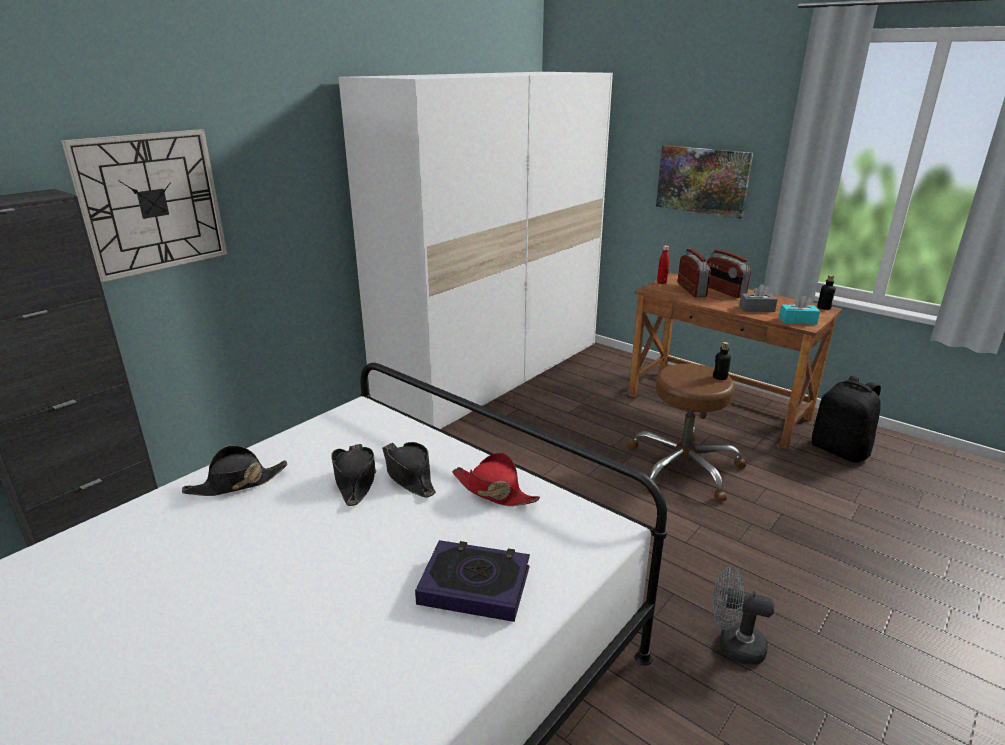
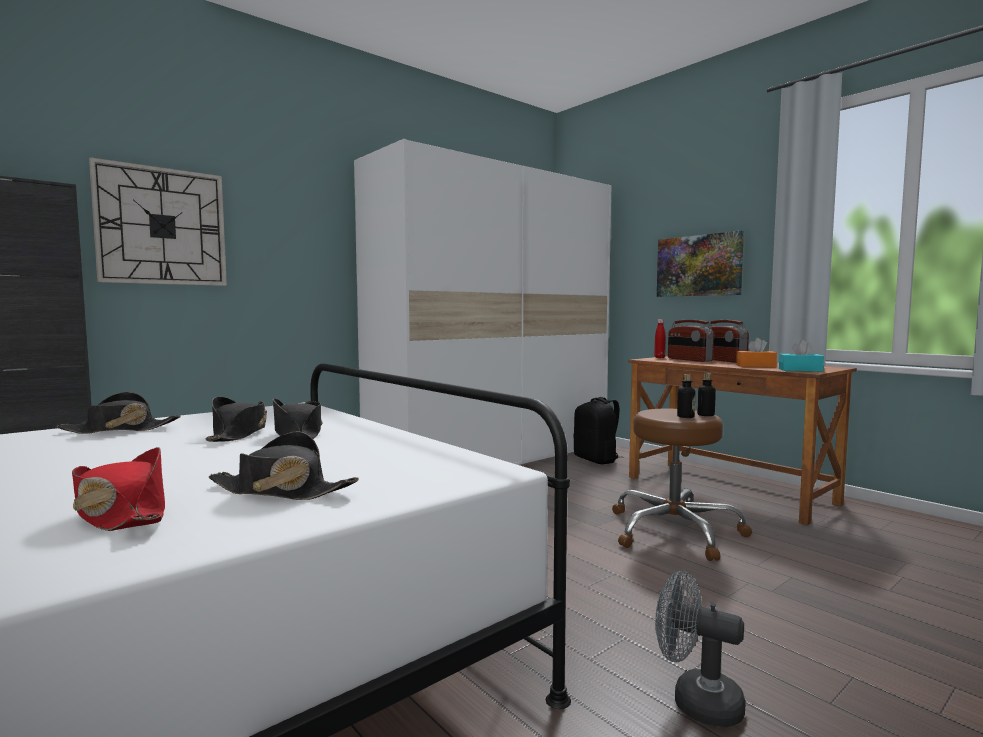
camera: 10 degrees right, 20 degrees down
book [415,540,530,622] -> black hat [209,432,359,500]
red hat [452,453,540,506] -> red hat moved to [72,447,165,531]
radio [678,248,711,297] -> radio turned 150 degrees clockwise [668,320,714,362]
grey tissue box [739,284,778,312] -> orange tissue box [736,338,777,367]
black backpack [812,376,881,463] -> black backpack moved to [573,397,619,464]
bottle [817,275,836,310] -> bottle moved to [677,374,695,418]

